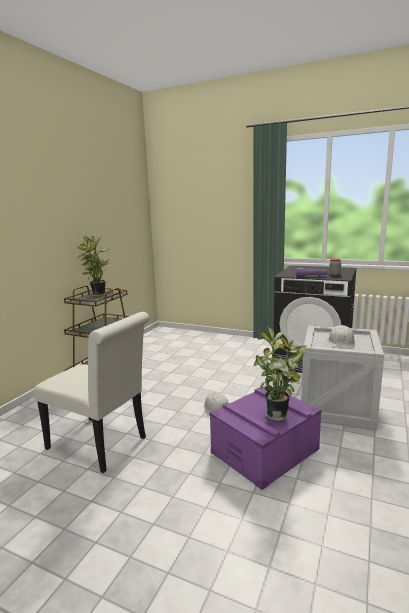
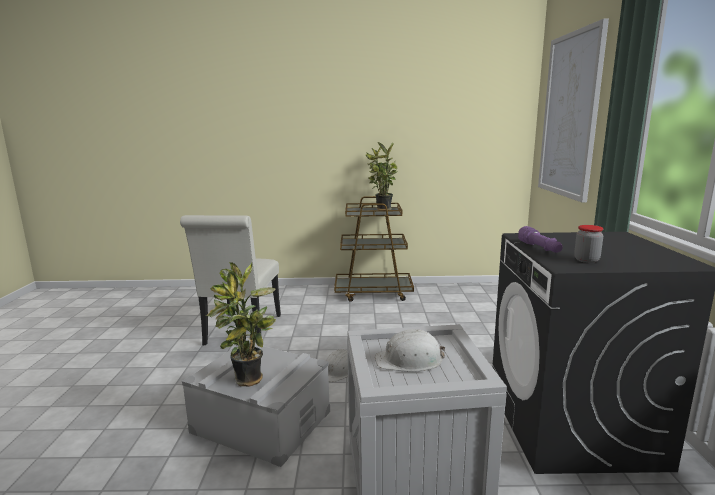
camera: 65 degrees right, 0 degrees up
purple storage box [209,386,322,490] -> grey storage box [182,342,330,467]
none -> picture [538,18,609,203]

